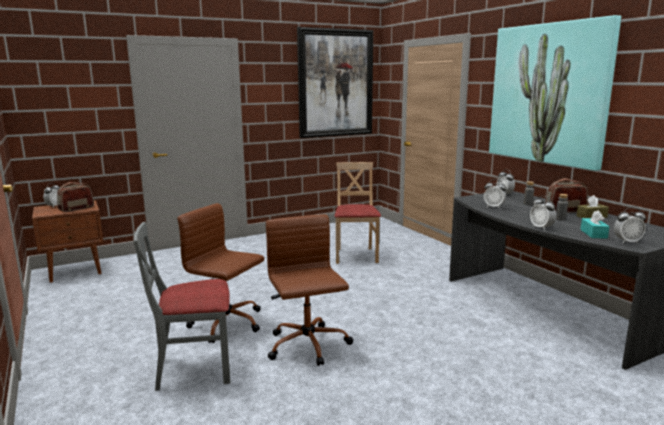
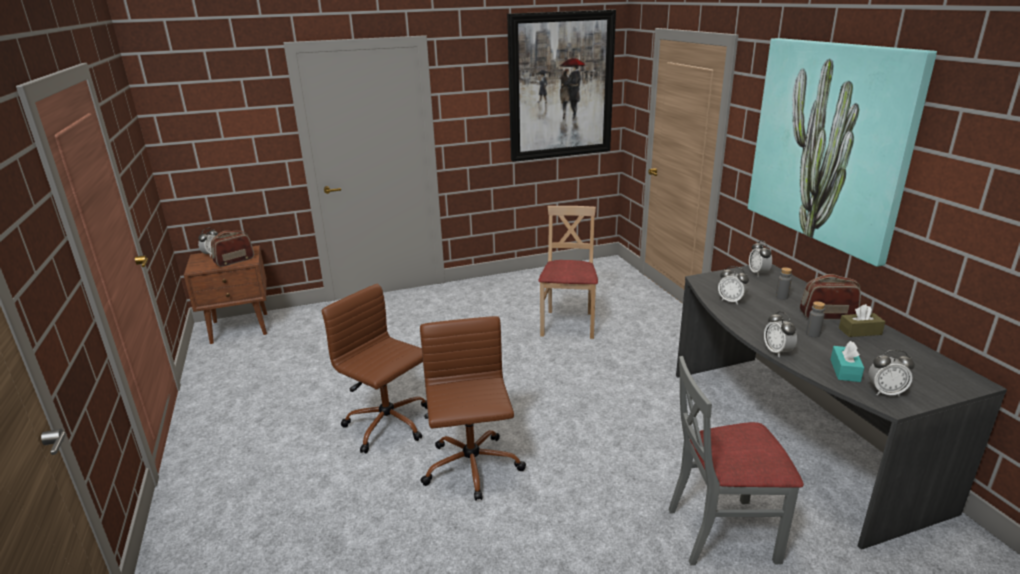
camera: 10 degrees right, 10 degrees up
grey chair [134,222,230,391] -> grey chair moved to [669,356,804,565]

